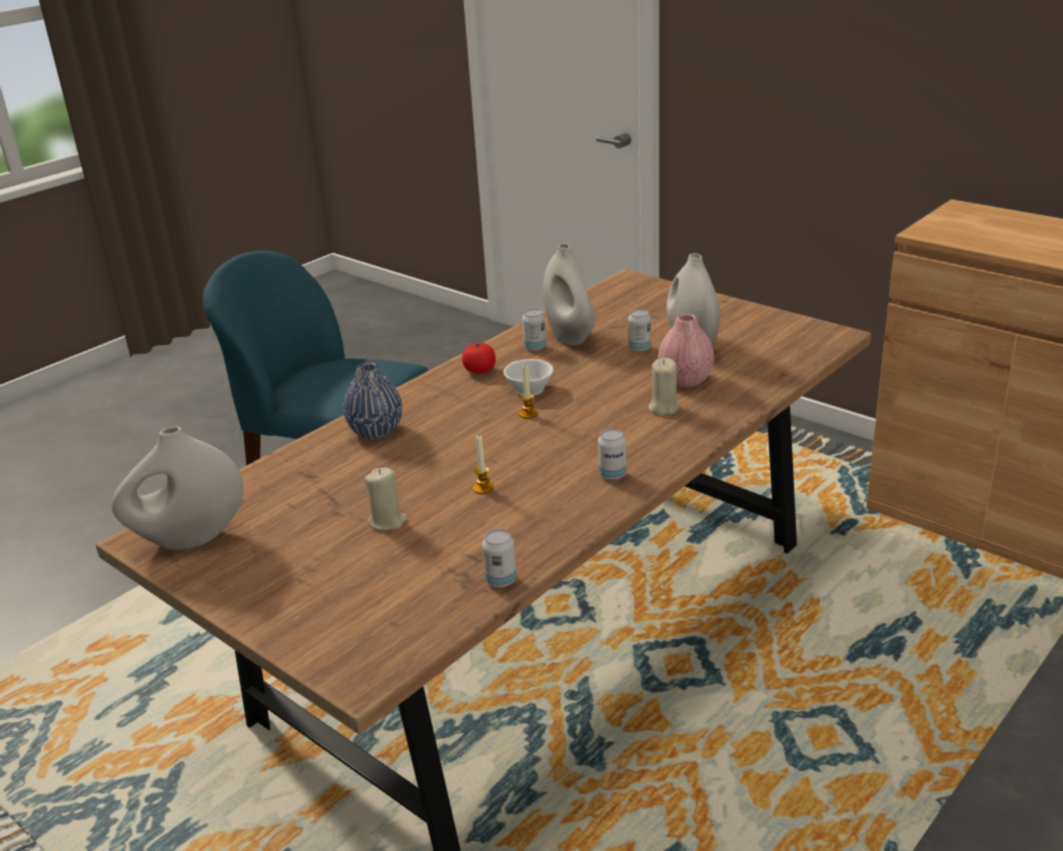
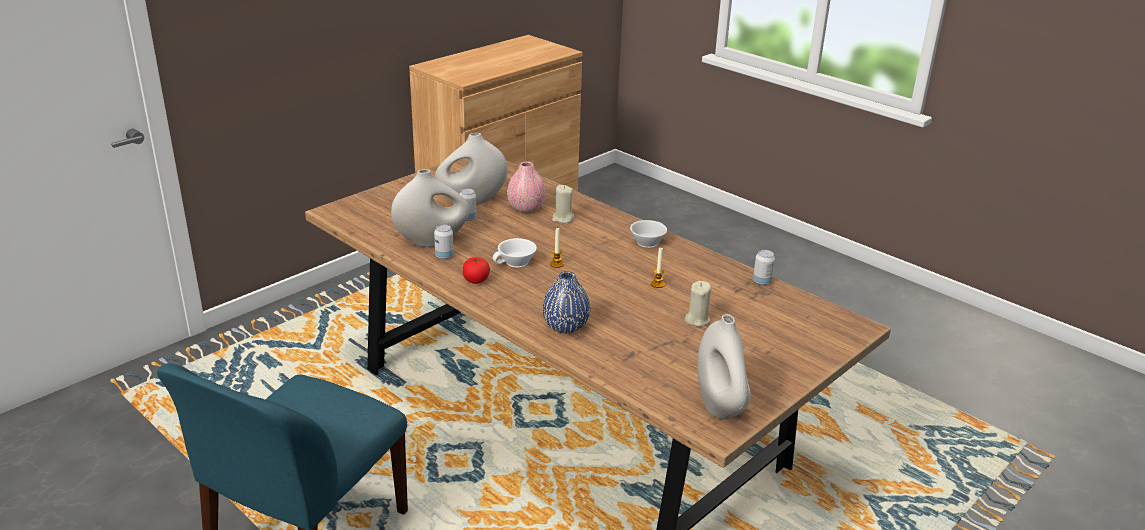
camera: 90 degrees left, 0 degrees up
can [598,429,626,480] -> white cup [630,220,667,248]

